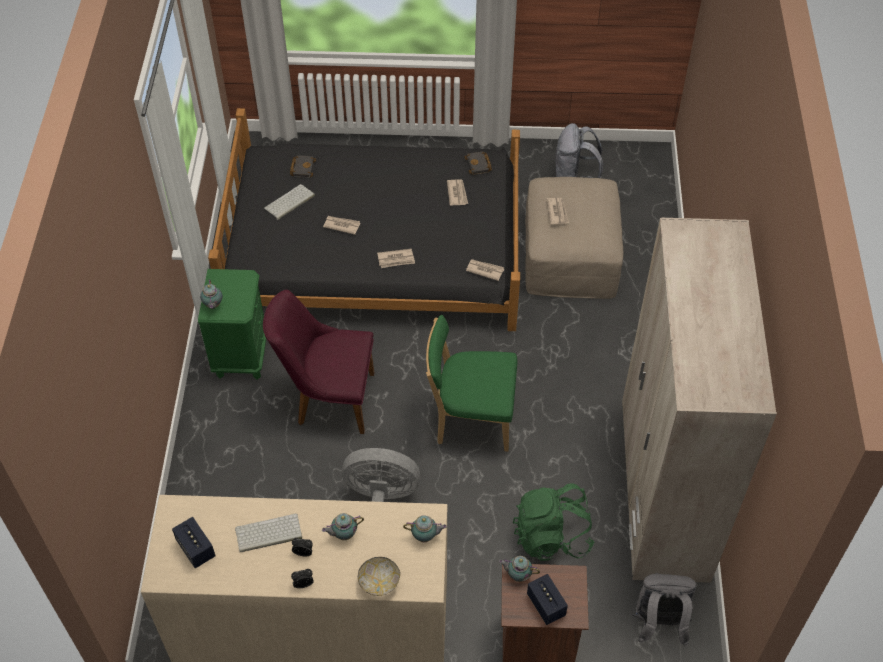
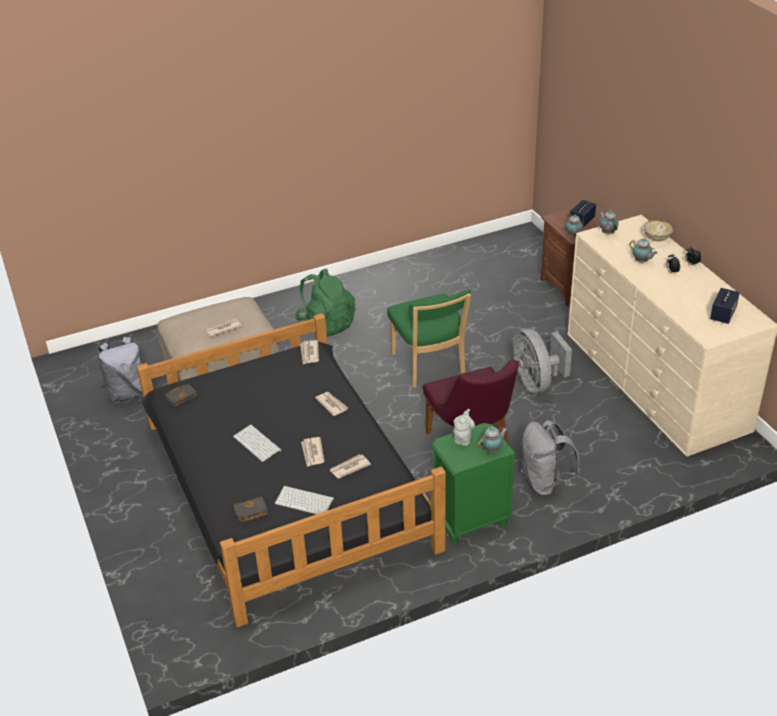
camera: 115 degrees left, 15 degrees down
keyboard [235,513,302,552] -> keyboard moved to [233,424,282,462]
newspaper [447,179,468,206] -> newspaper moved to [329,454,371,479]
green backpack [513,483,595,561] -> green backpack moved to [295,268,356,337]
beige wardrobe [622,218,777,583] -> none
grey backpack [633,573,696,646] -> grey backpack moved to [521,420,580,496]
none -> grey teapot [453,409,475,446]

